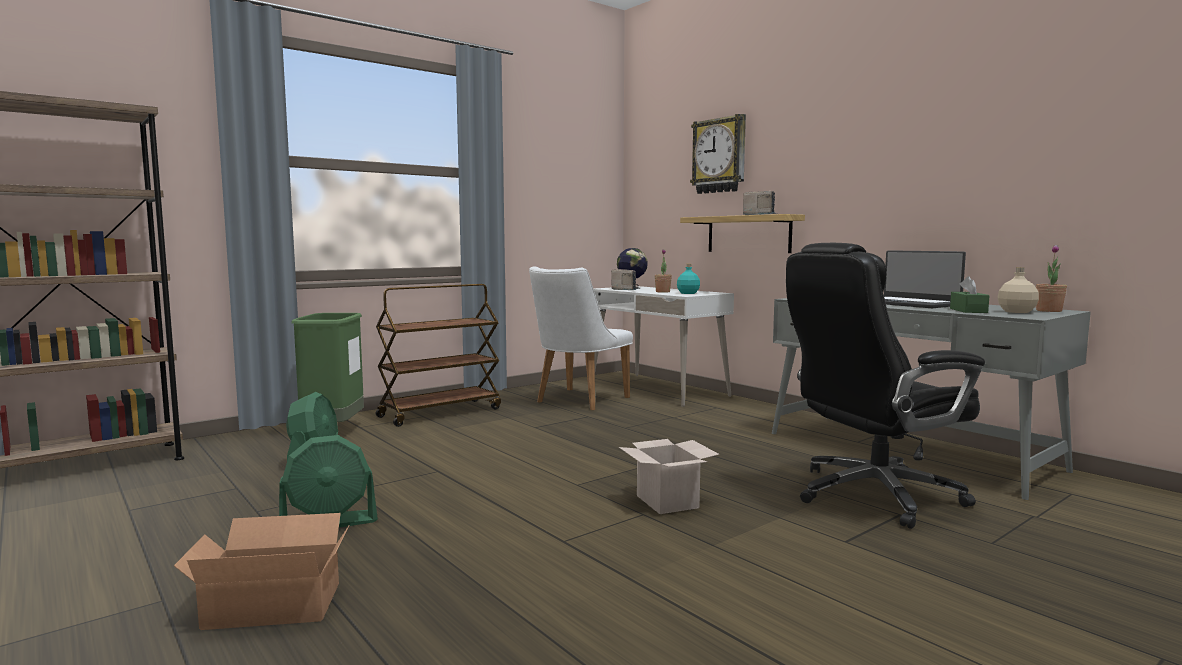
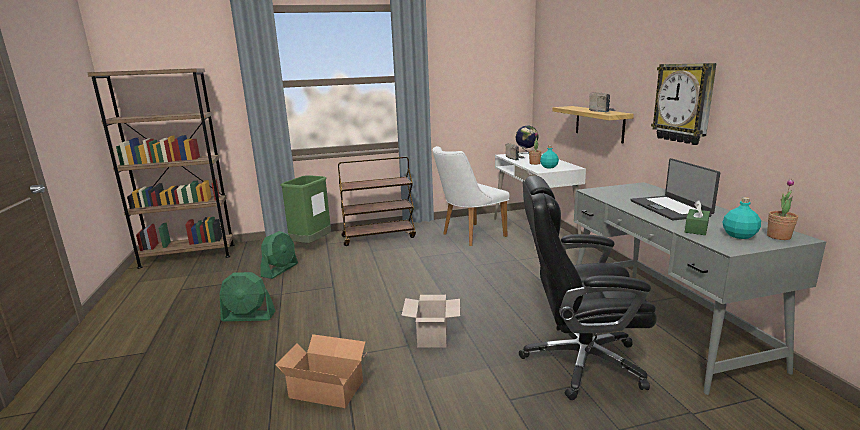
camera: 25 degrees right, 10 degrees up
cardboard box [174,513,349,630] -> cardboard box moved to [276,334,366,408]
wall clock [690,114,746,194] -> wall clock moved to [651,63,717,145]
beige bottle [997,267,1039,313] -> turquoise bottle [723,197,761,239]

